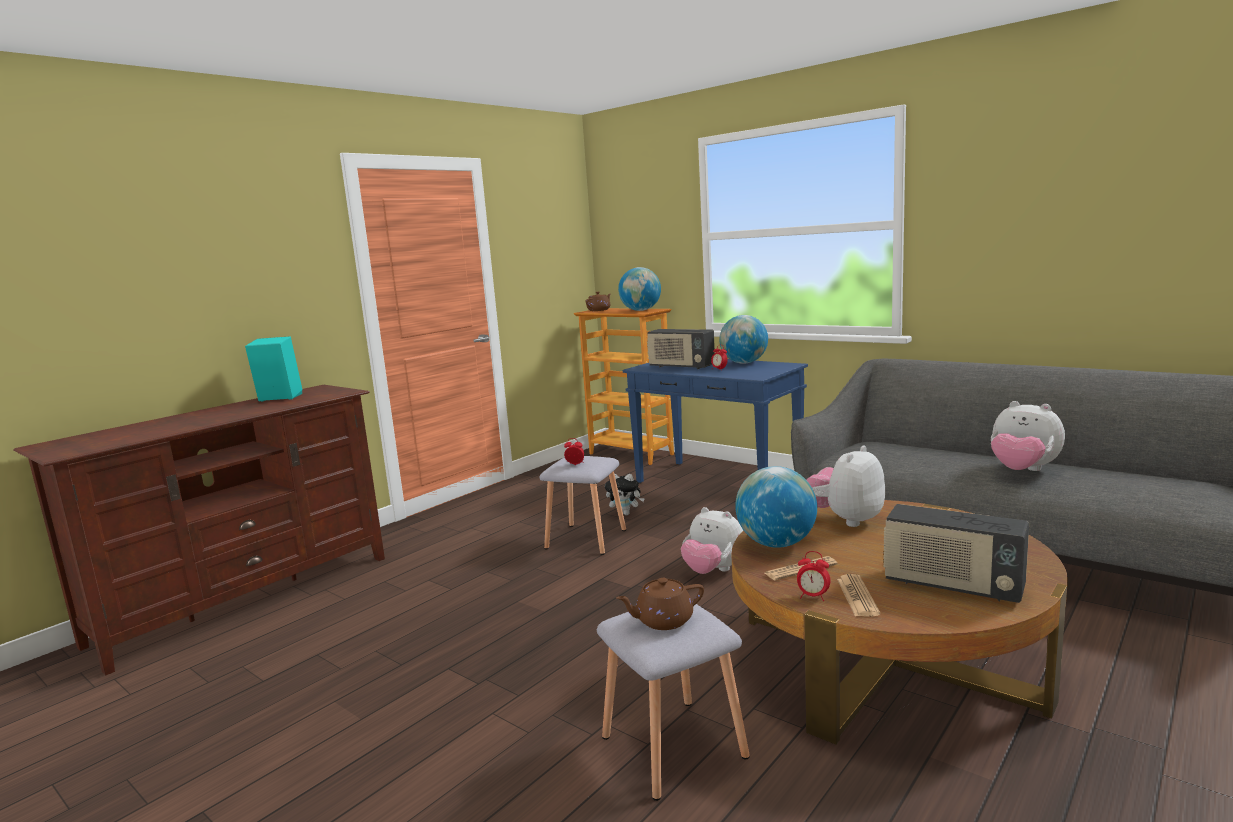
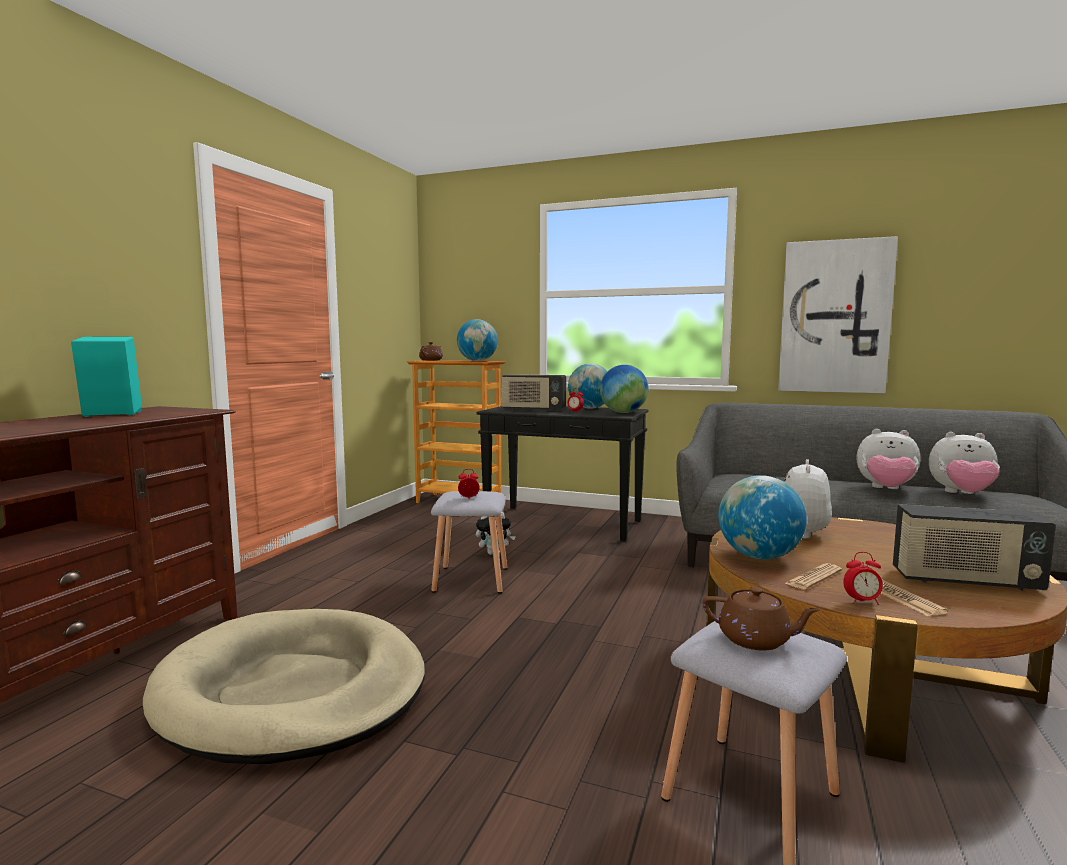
camera: 20 degrees left, 5 degrees down
brown teapot [616,578,704,630] -> brown teapot turned 120 degrees counterclockwise [702,587,821,651]
blue console table [623,359,808,483] -> black console table [477,406,649,542]
plush toy [681,507,743,574] -> plush toy moved to [929,432,1000,494]
none -> beige dog bed [143,609,425,764]
none -> globe [600,365,649,413]
none -> picture [778,236,898,393]

